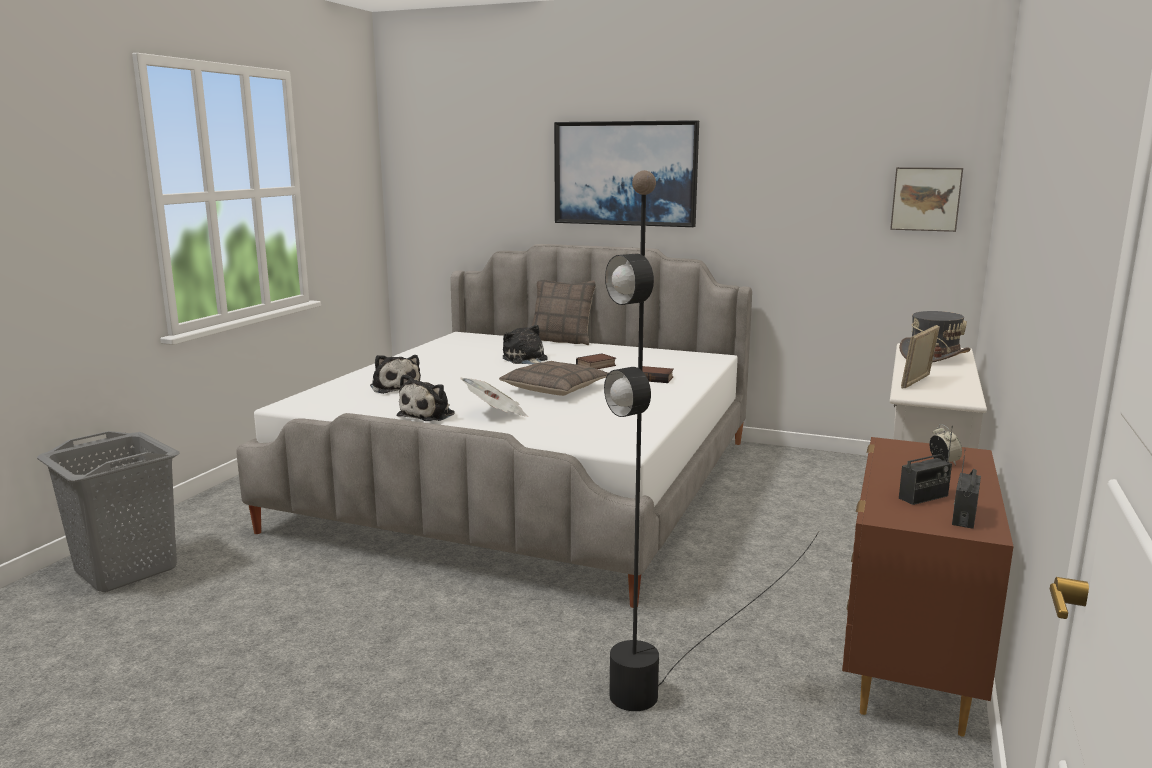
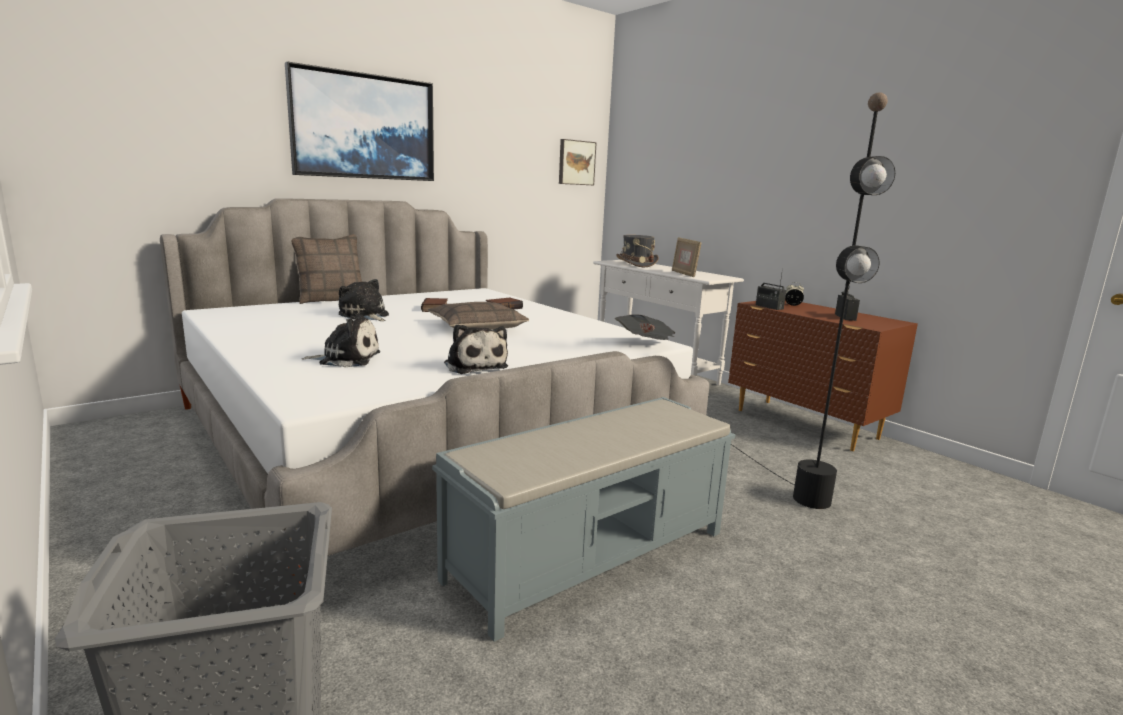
camera: 60 degrees left, 0 degrees up
newspaper [460,378,528,417] -> newspaper moved to [615,314,675,340]
plush toy [503,325,548,364] -> plush toy turned 45 degrees clockwise [339,279,389,321]
radio [952,449,981,529] -> radio moved to [756,268,786,310]
none -> grey bench [432,397,735,642]

